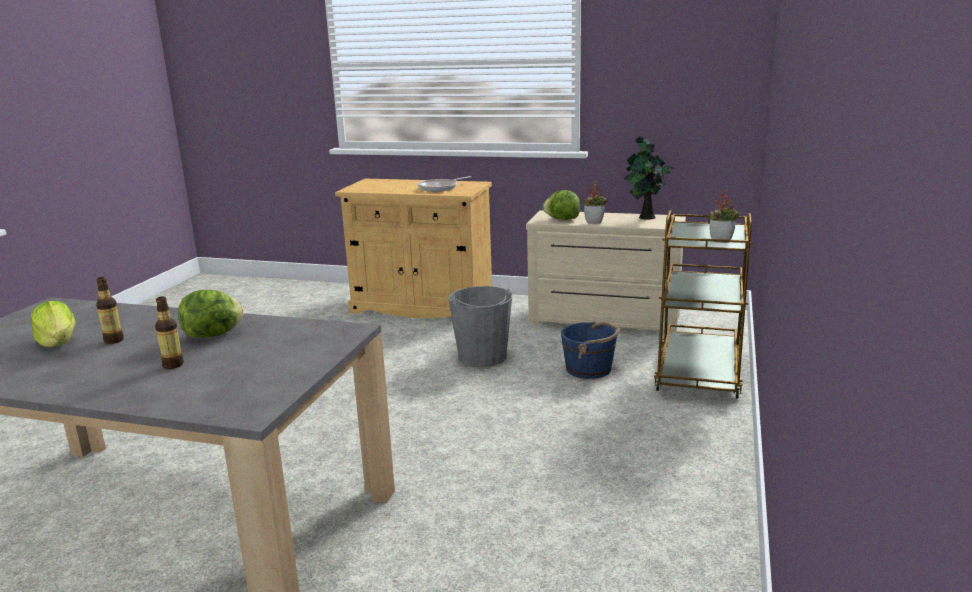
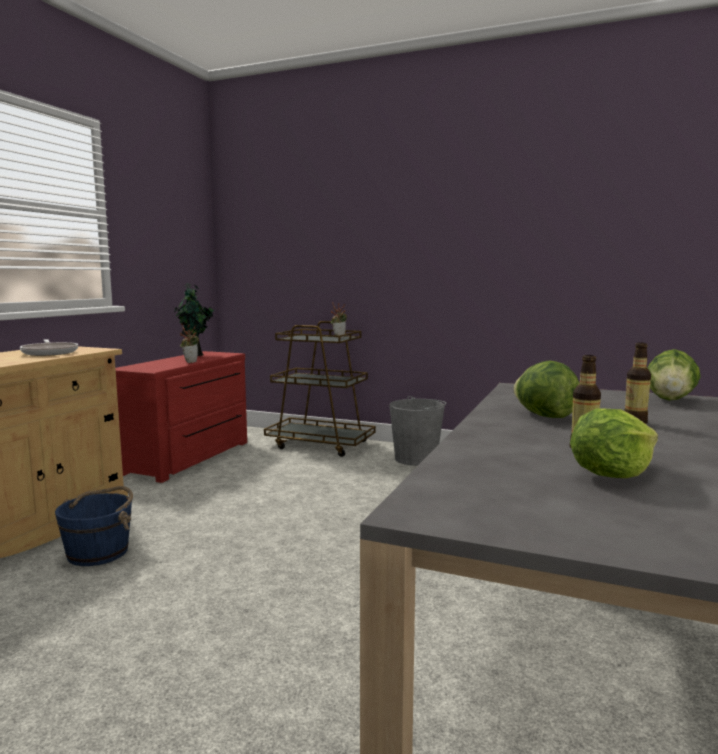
camera: 85 degrees left, 10 degrees down
grey bucket [448,286,512,367] -> grey bucket moved to [389,396,447,466]
beige dresser [526,210,686,333] -> red dresser [115,351,247,483]
lettuce [543,190,580,220] -> lettuce moved to [648,349,701,401]
blue bucket [561,321,620,379] -> blue bucket moved to [55,486,133,566]

